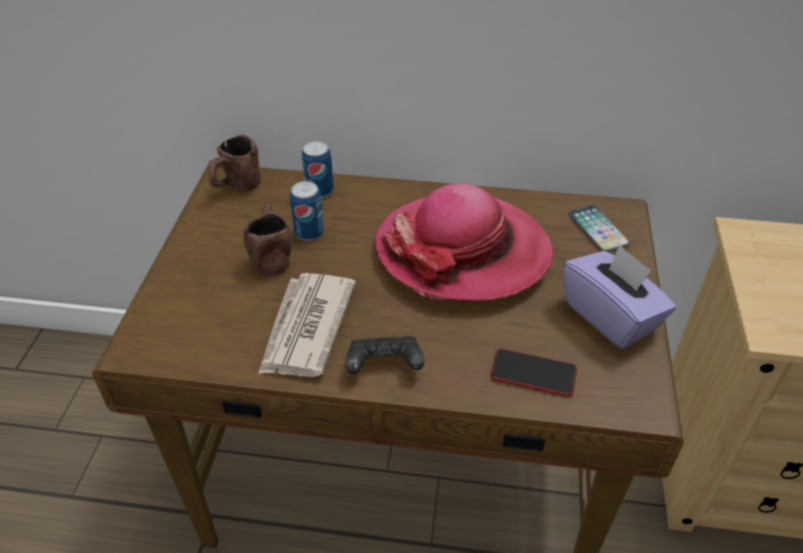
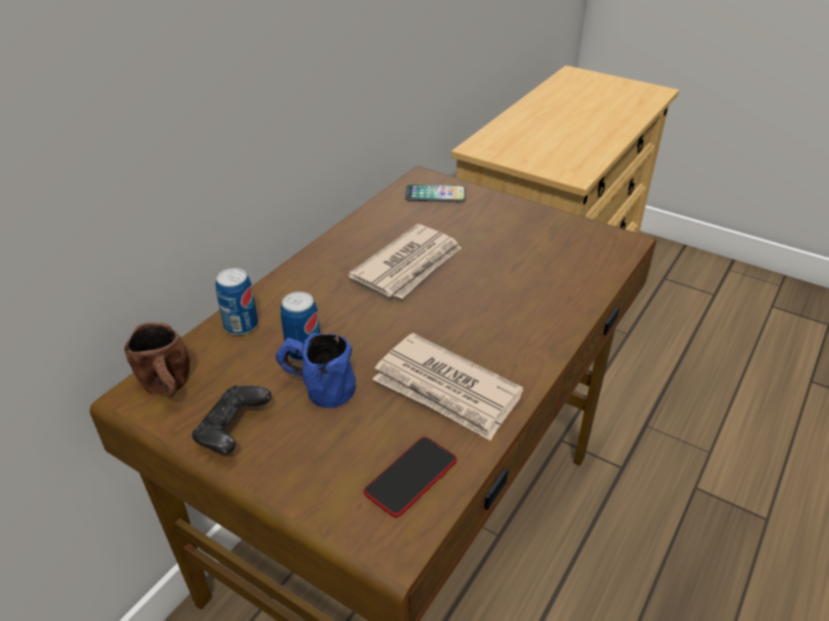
camera: 65 degrees left, 5 degrees down
brown mug [243,204,292,276] -> blue mug [276,333,356,408]
black game controller [346,336,424,374] -> black game controller moved to [192,386,271,454]
hat [375,183,554,301] -> newspaper [348,224,461,299]
phone [490,349,577,397] -> phone moved to [364,437,457,517]
purple tissue box [563,245,676,349] -> none

